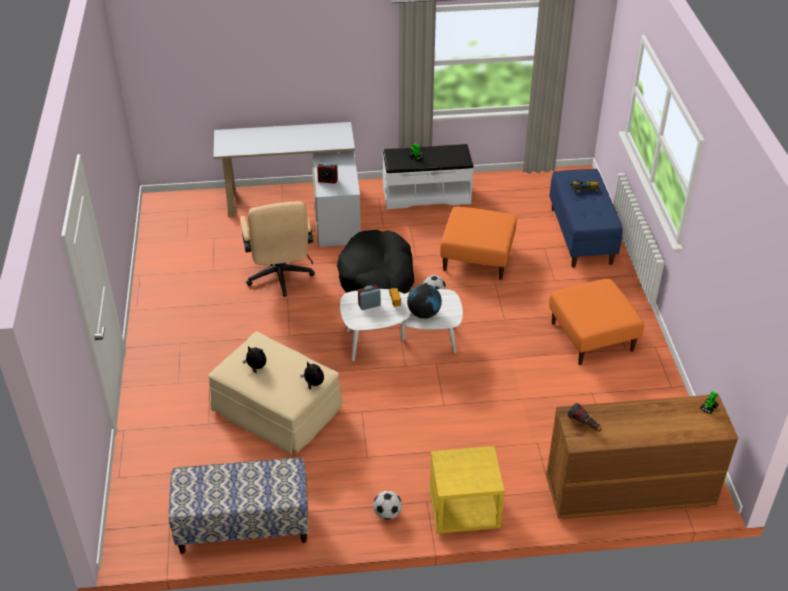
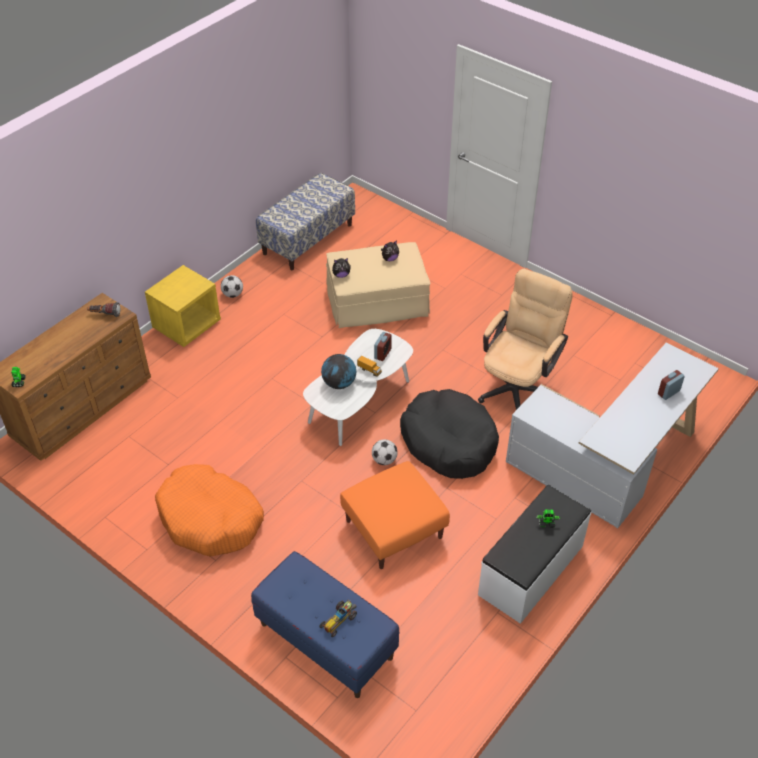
camera: 135 degrees right, 5 degrees up
beige office chair [240,201,315,297] -> beige office chair turned 90 degrees clockwise [478,269,573,410]
alarm clock [317,162,338,184] -> alarm clock moved to [658,370,685,400]
orange ottoman [549,279,644,365] -> orange dog bed [155,464,264,556]

